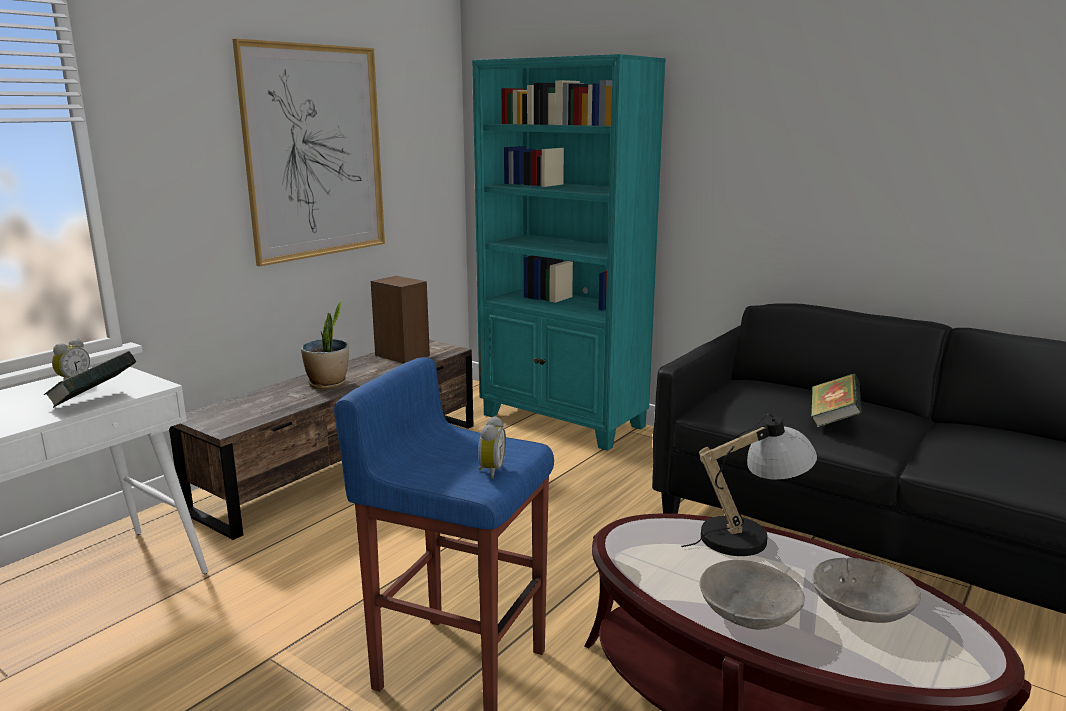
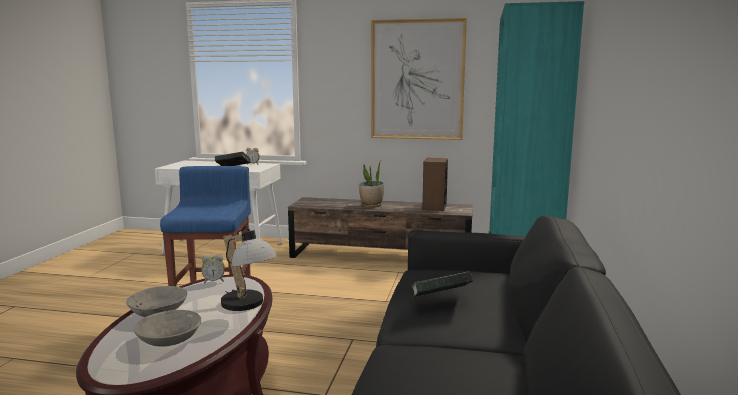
camera: 65 degrees right, 5 degrees down
alarm clock [478,416,506,479] -> alarm clock moved to [201,254,225,284]

